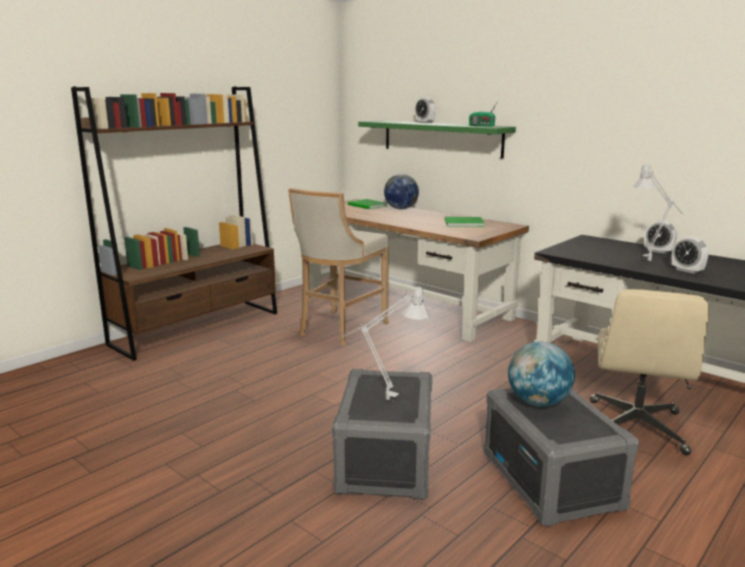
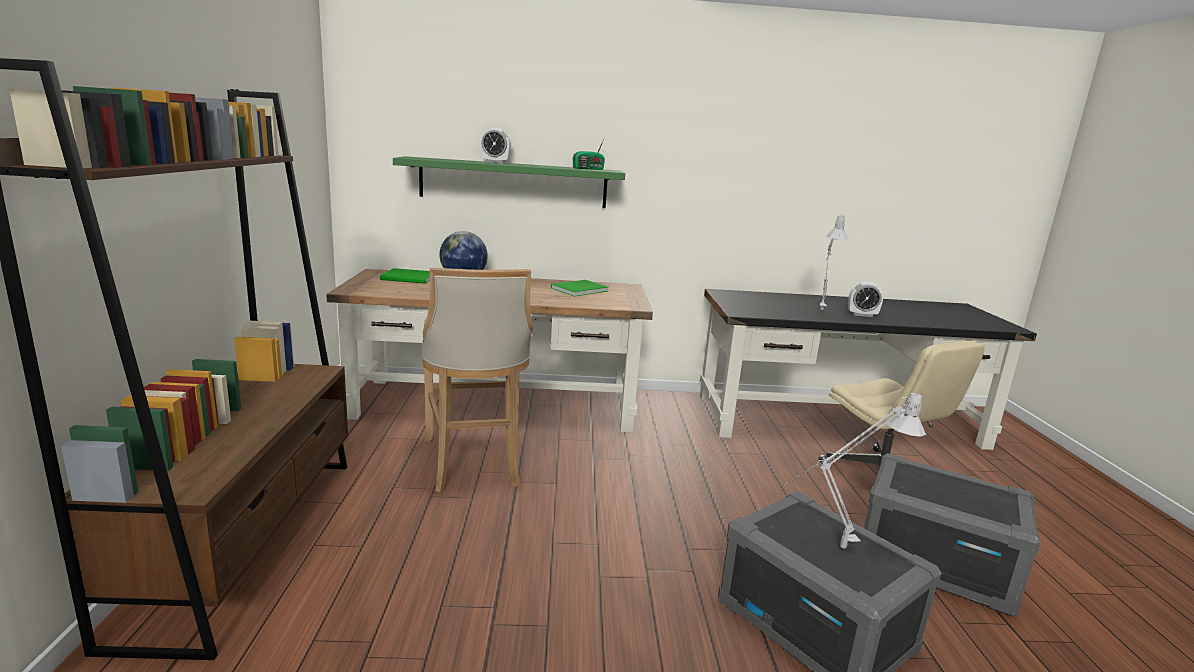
camera: 45 degrees left, 0 degrees up
globe [508,342,575,407] -> none
alarm clock [644,220,677,254] -> none

